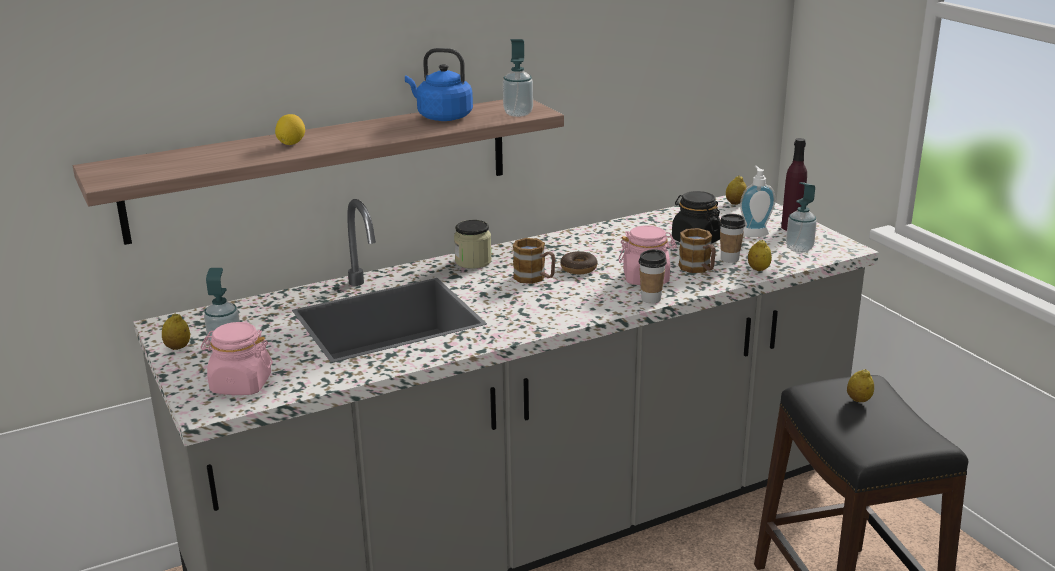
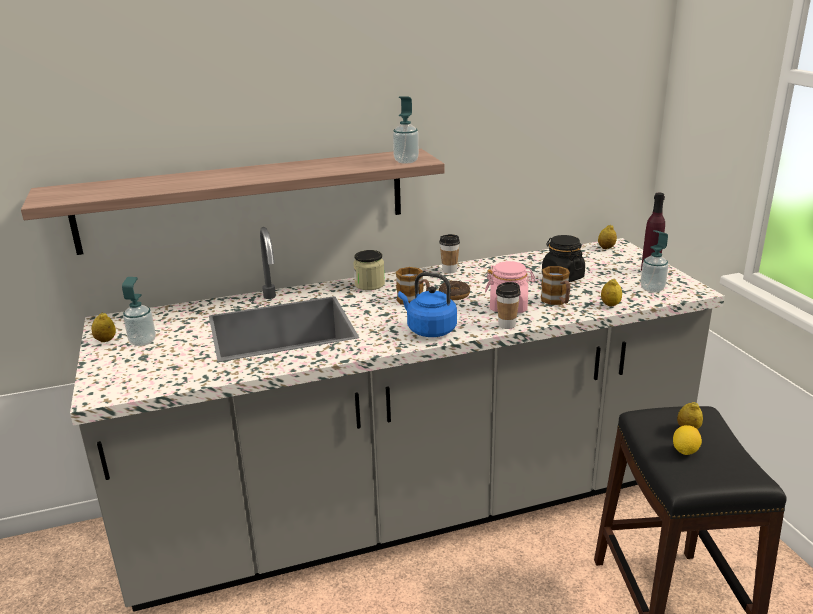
camera: 10 degrees right, 0 degrees up
pink jar [200,322,273,395] -> none
lemon [275,114,305,145] -> lemon moved to [673,425,702,455]
blue kettle [405,48,473,121] -> blue kettle moved to [398,272,457,337]
cup [719,214,746,263] -> cup moved to [439,234,460,273]
soap dispenser [740,166,775,237] -> none

